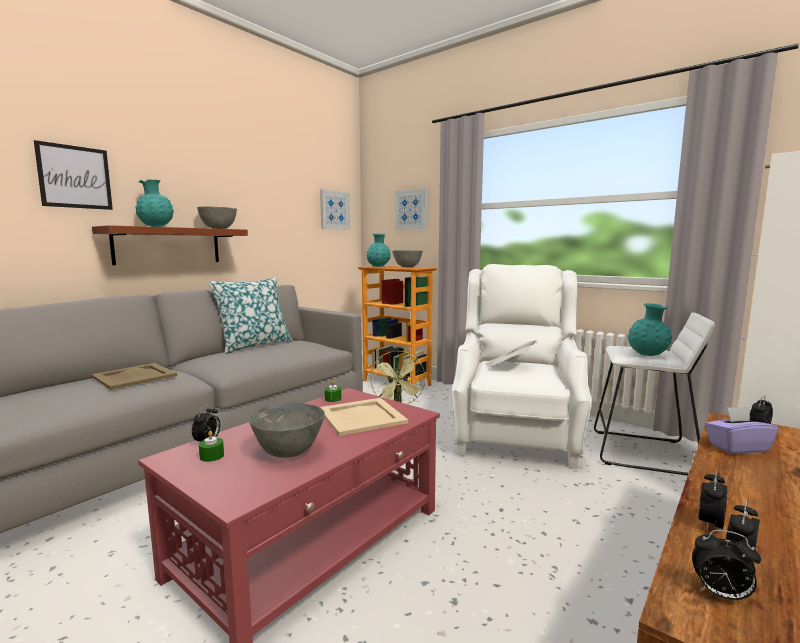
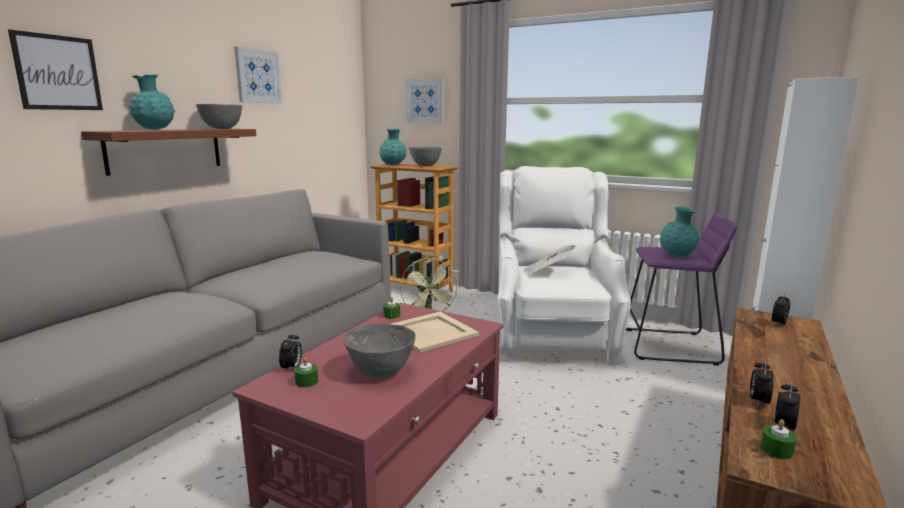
camera: 10 degrees left, 5 degrees up
beige tray [91,363,177,390] -> none
pillow [208,277,293,354] -> none
picture [320,189,350,230] -> picture moved to [235,46,282,103]
white stool [594,313,715,476] -> purple stool [626,213,737,366]
alarm clock [692,530,761,603] -> green candle [760,419,797,459]
purple tissue box [705,407,779,454] -> none

